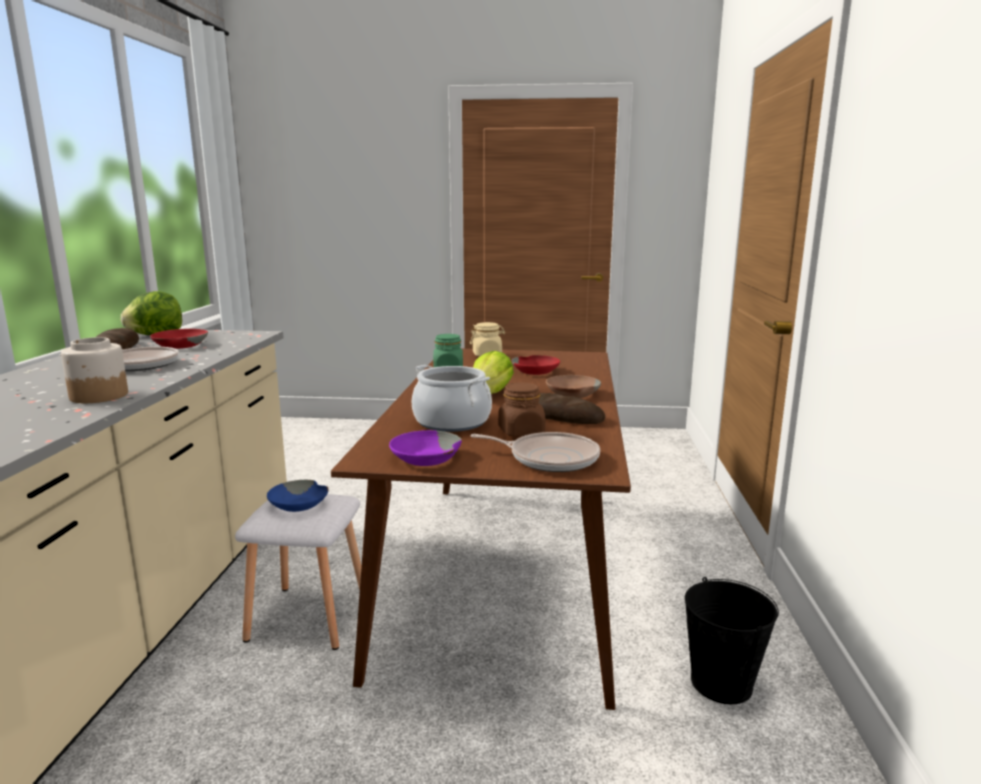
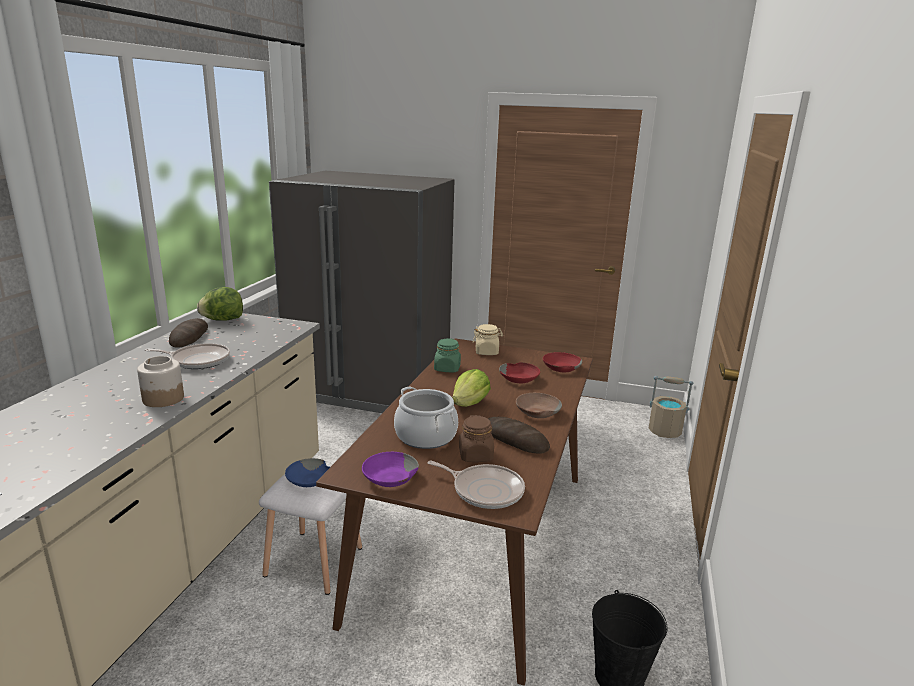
camera: 10 degrees right, 5 degrees up
red bowl [150,329,208,349] -> red bowl moved to [543,352,582,372]
none -> grey fridge [269,171,455,413]
none -> beige bucket [648,376,693,438]

